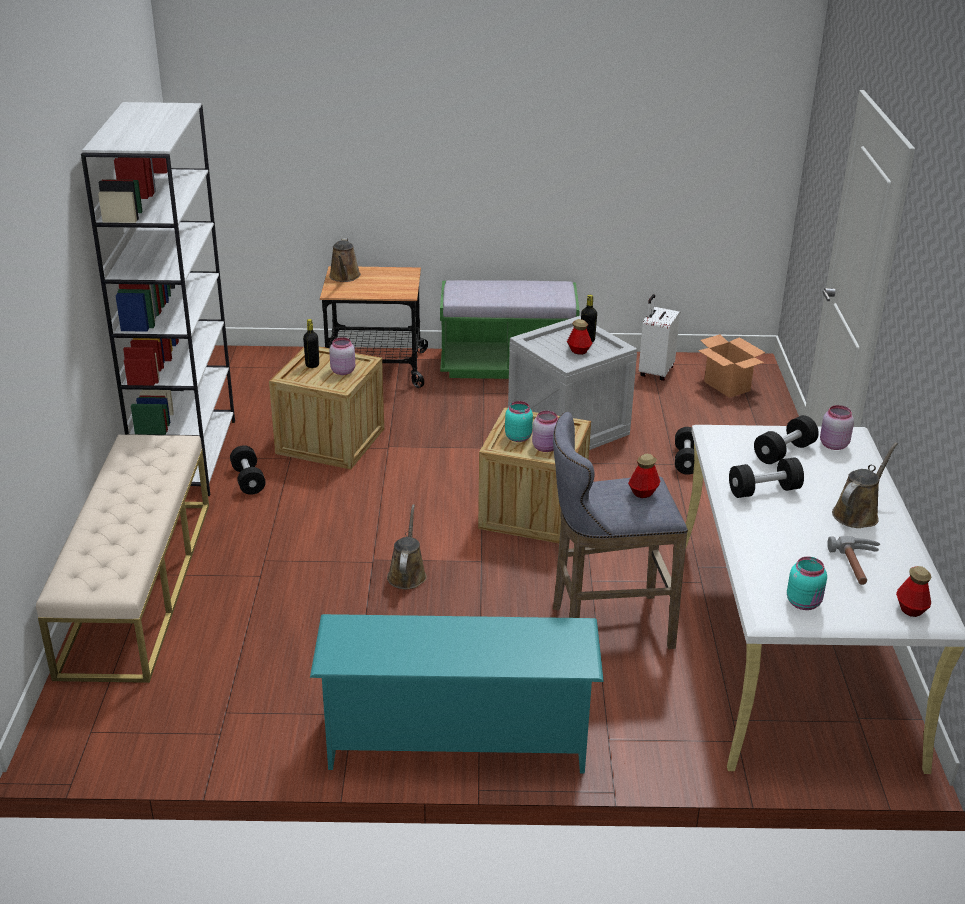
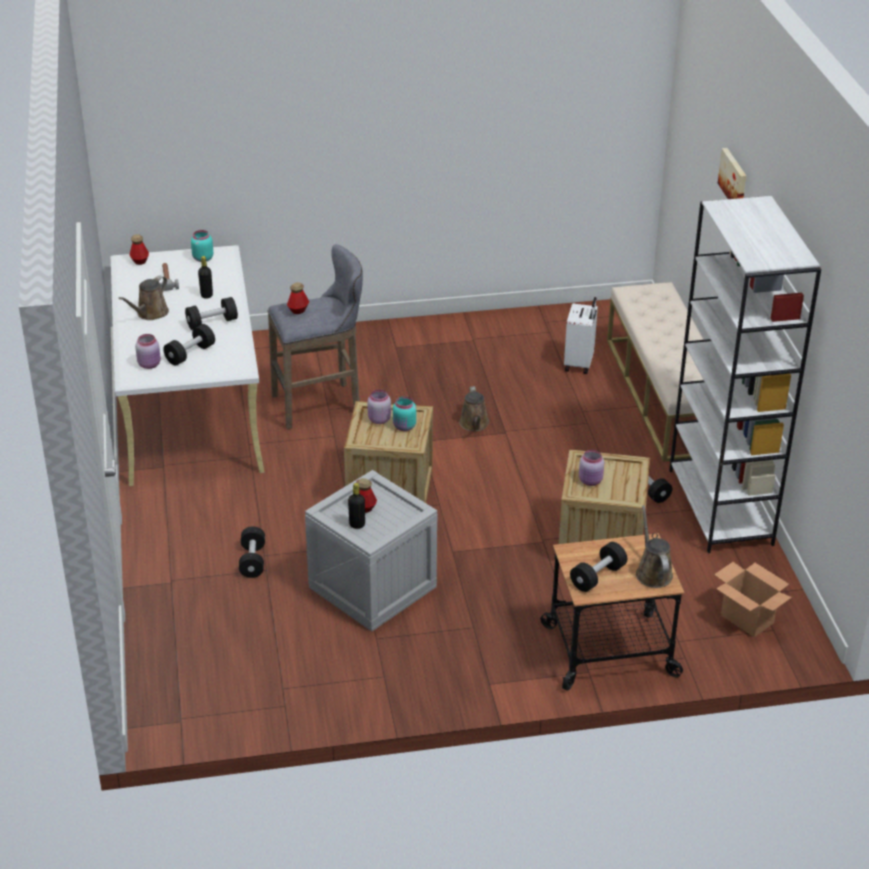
camera: 170 degrees right, 5 degrees up
black bottle [303,319,319,368] -> black bottle moved to [198,256,213,299]
turquoise shoe rack [310,614,604,774] -> none
green bench [440,280,580,379] -> none
white suitcase [639,294,680,381] -> white suitcase moved to [564,297,598,374]
cardboard box [698,334,765,398] -> cardboard box moved to [714,562,792,637]
none -> black dumbbell [570,542,627,592]
none -> picture [718,148,746,199]

